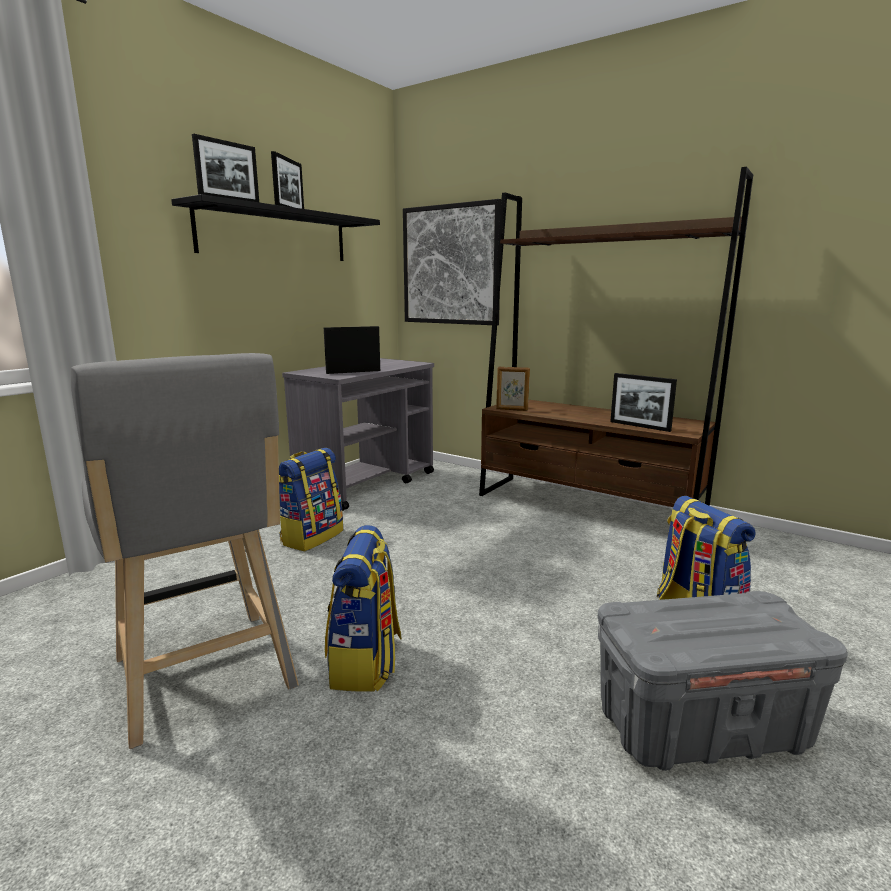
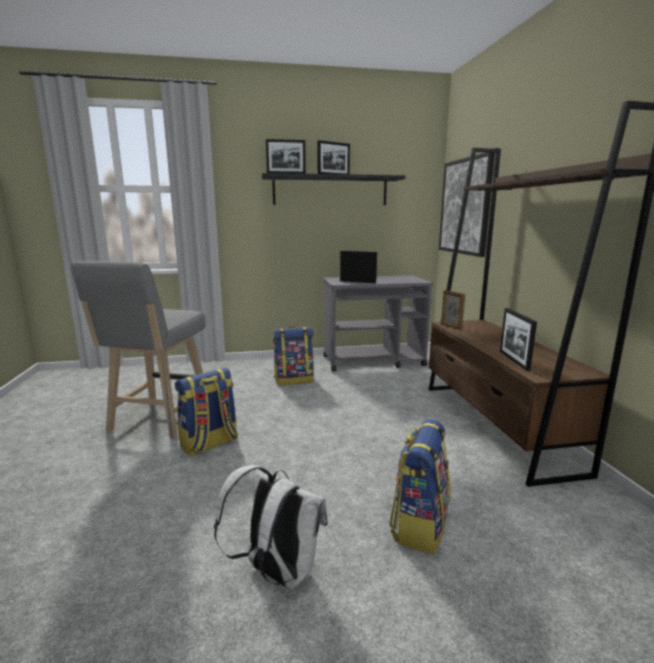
camera: 45 degrees right, 0 degrees up
grey storage box [598,591,848,771] -> white backpack [214,465,328,589]

